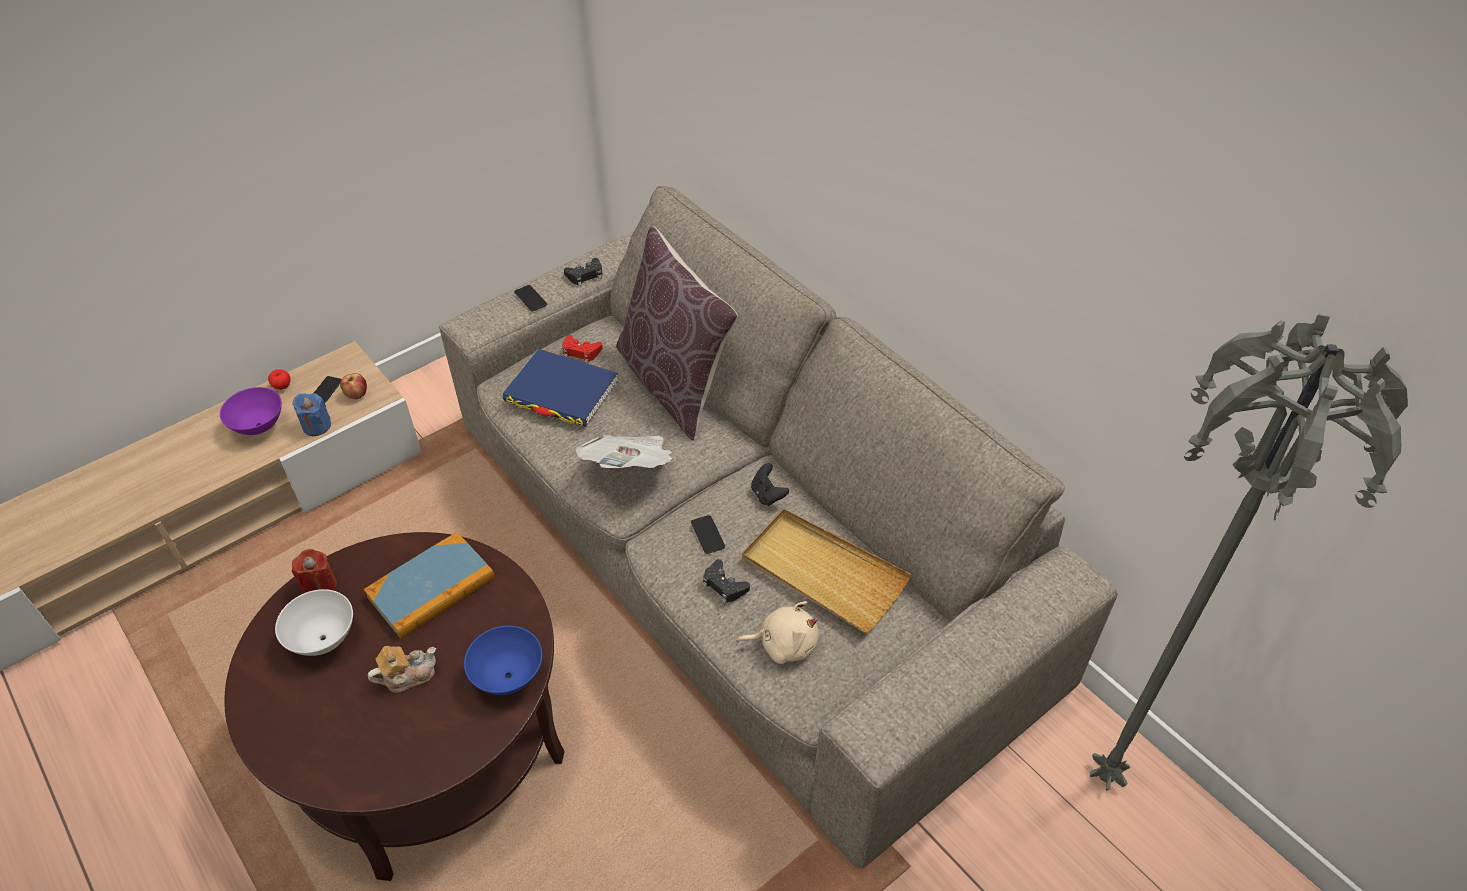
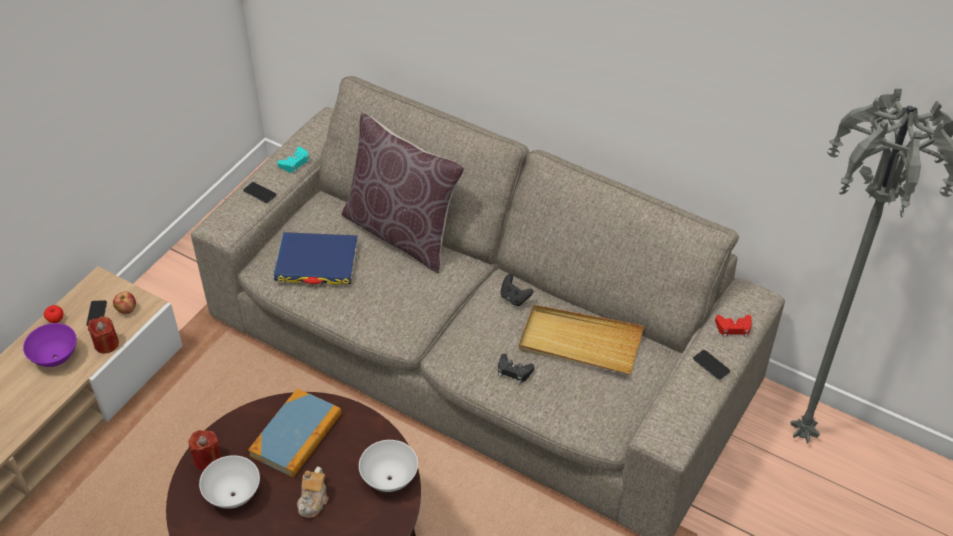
camera: 20 degrees left, 0 degrees up
blue candle [293,393,331,436] -> red candle [88,316,119,354]
teapot [368,646,436,693] -> teapot turned 150 degrees clockwise [297,467,329,518]
blue bowl [464,626,542,695] -> white bowl [359,440,418,492]
red game controller [562,335,603,363] -> red game controller moved to [715,315,752,337]
black game controller [564,258,602,286] -> turquoise game controller [277,147,310,173]
newspaper [576,435,673,468] -> none
phone [691,515,725,554] -> phone moved to [693,350,730,380]
beige plush toy [737,601,819,664] -> none

